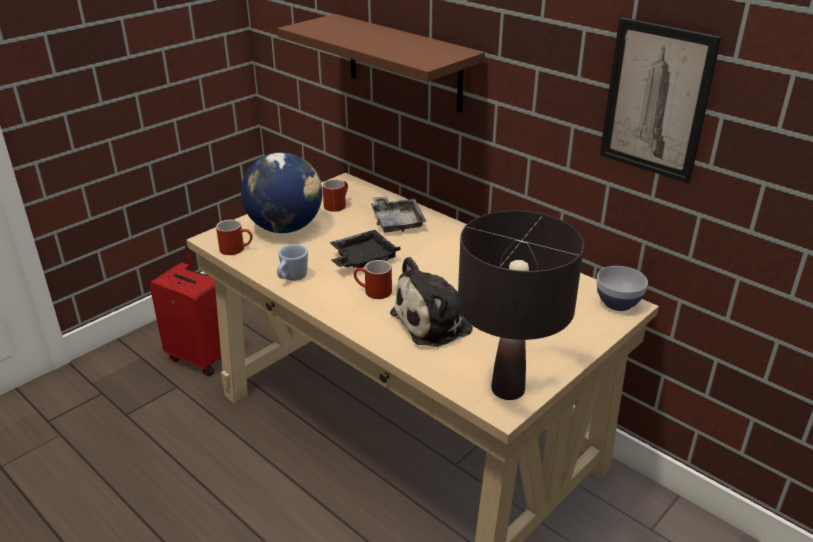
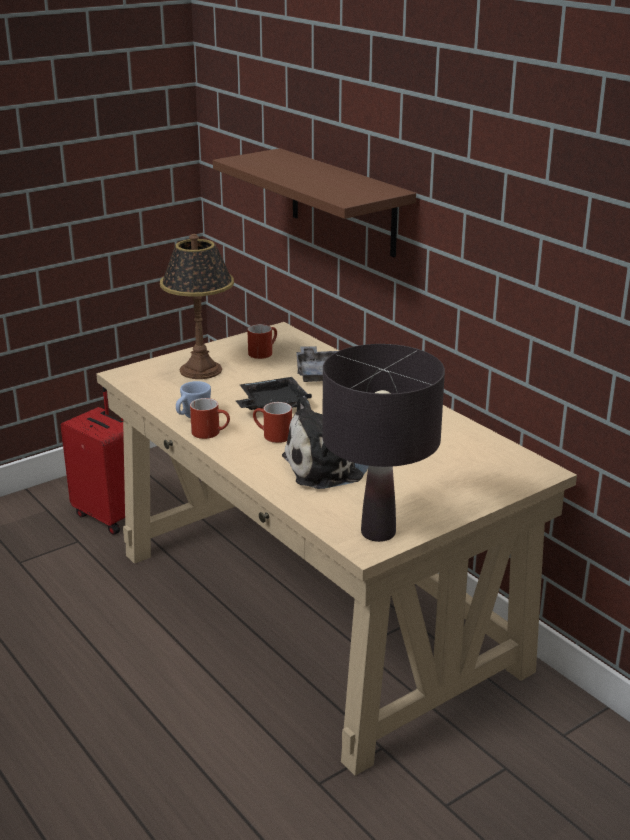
camera: 10 degrees right, 5 degrees down
red mug [216,220,253,255] -> red mug moved to [190,398,230,439]
globe [241,152,322,233] -> table lamp [160,234,234,379]
bowl [596,266,648,311] -> none
picture [600,17,721,183] -> none

